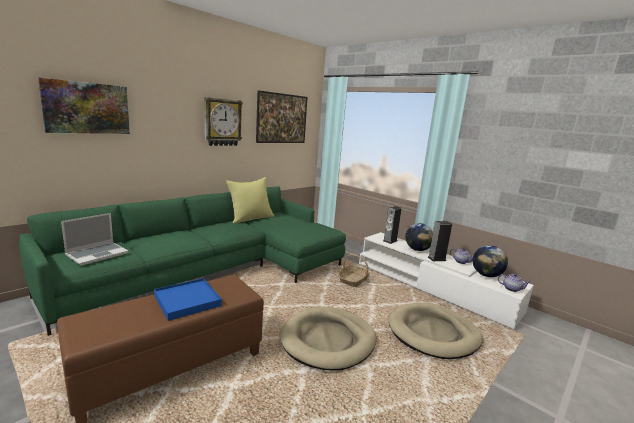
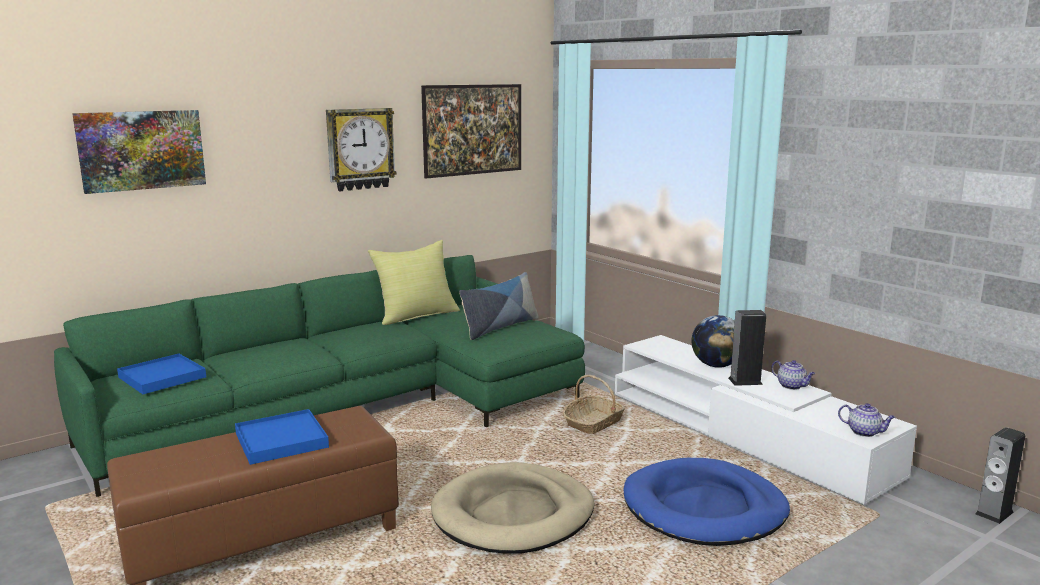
camera: 10 degrees right, 0 degrees up
laptop [61,213,129,266] -> blue tray [117,354,206,394]
speaker [383,206,401,244] -> speaker moved to [975,427,1025,524]
beige dog bed [388,303,483,359] -> blue dog bed [624,458,790,546]
globe [472,245,508,277] -> none
none -> pillow [459,272,539,340]

